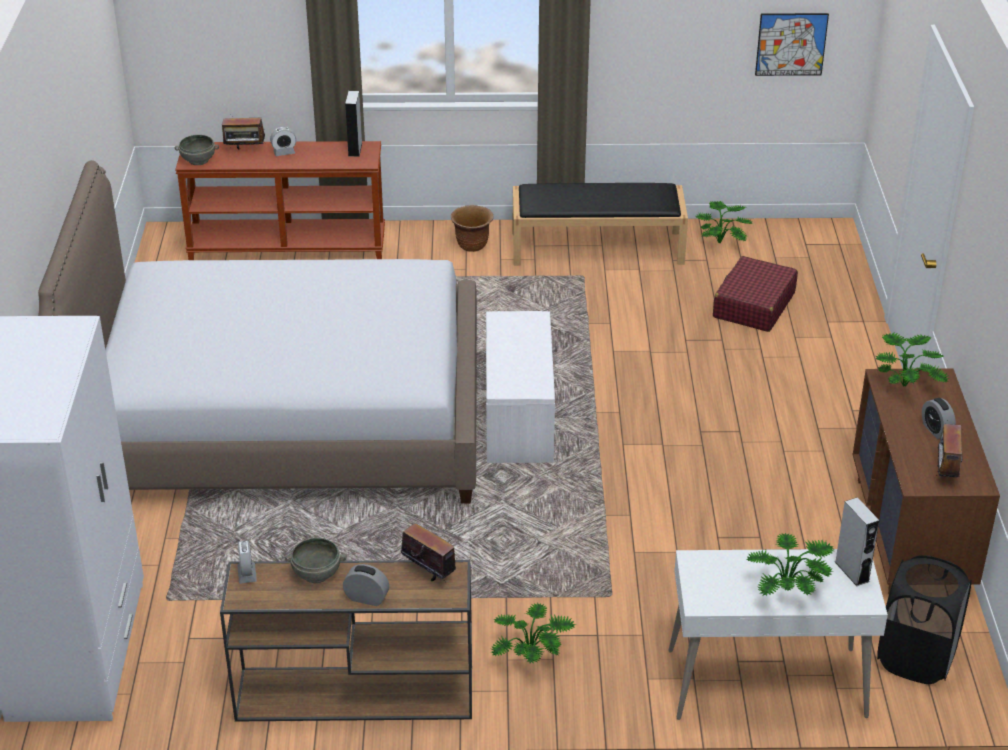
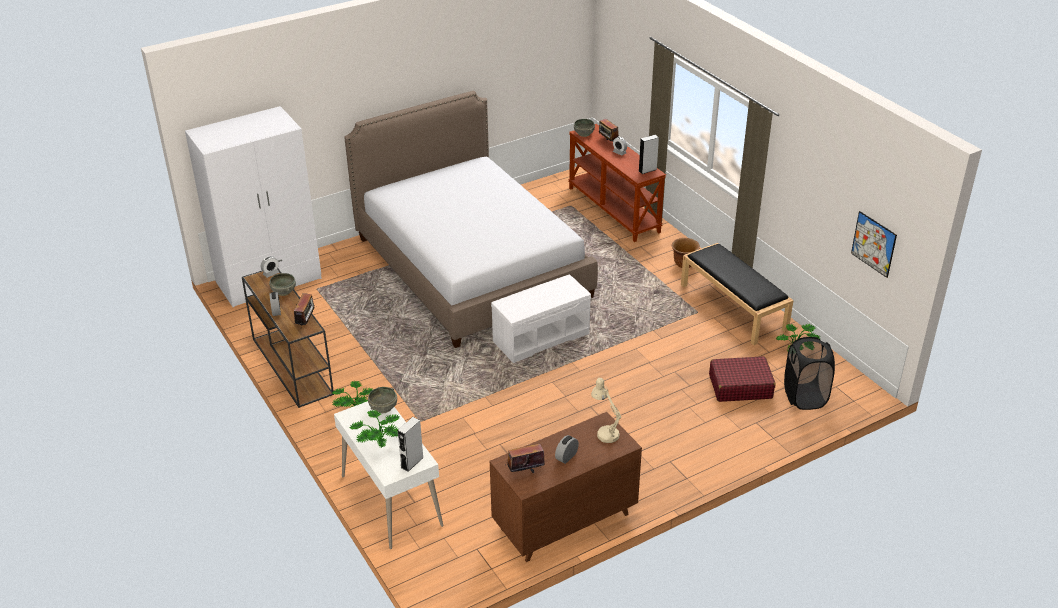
camera: 60 degrees right, 0 degrees up
potted plant [875,333,949,387] -> beige table lamp [591,378,621,443]
black laundry basket [877,555,972,684] -> black laundry basket moved to [784,337,835,410]
none -> grey bowl [368,387,397,413]

